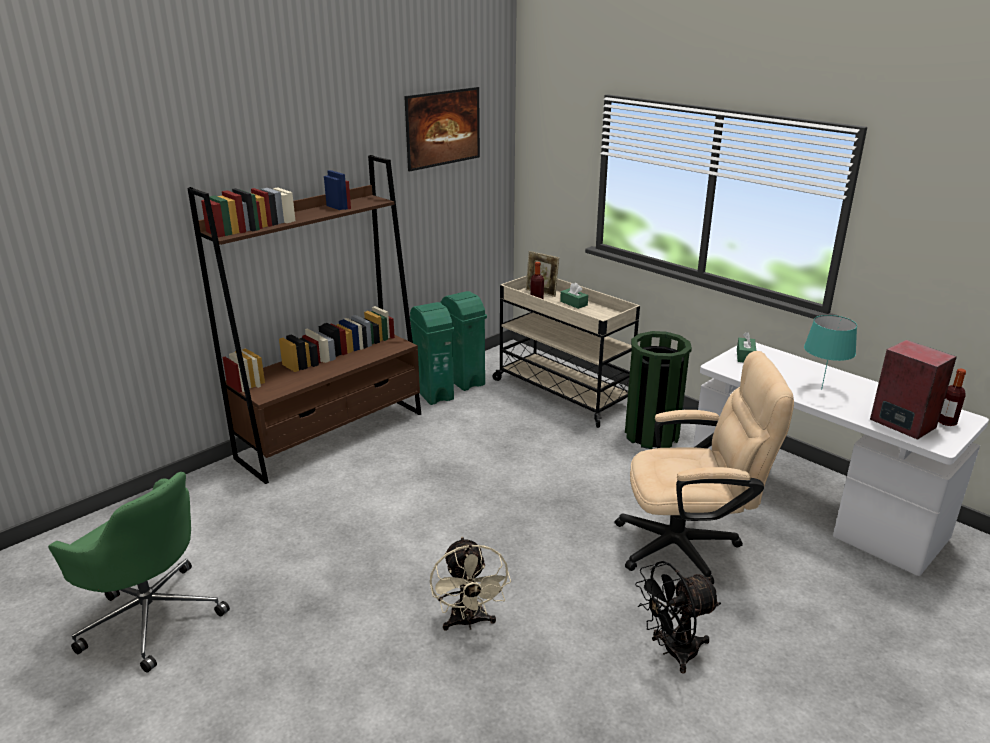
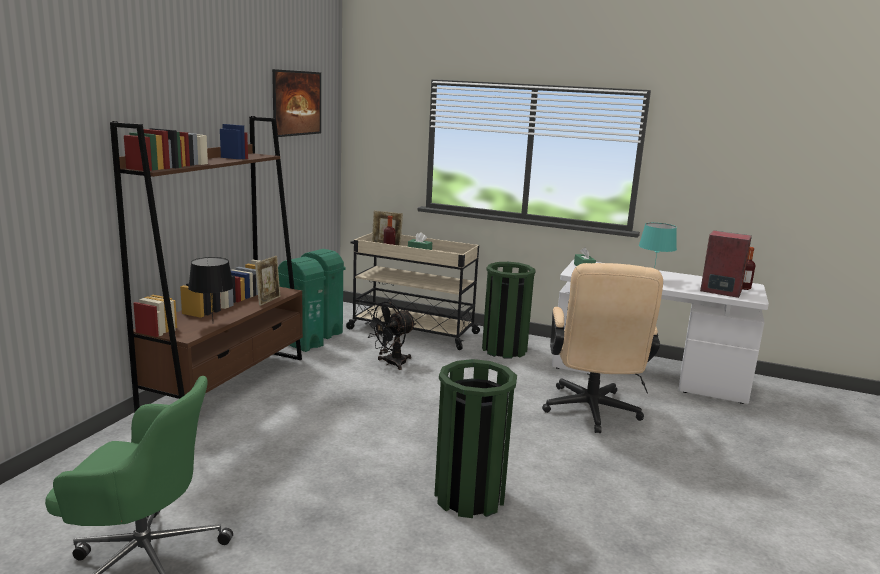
camera: 25 degrees left, 10 degrees down
beige fan [430,537,511,631] -> green trash can [434,359,517,518]
beige office chair [615,351,794,584] -> beige office chair turned 120 degrees clockwise [542,263,663,433]
black fan [635,561,721,674] -> black fan moved to [365,301,416,370]
none -> black table lamp [188,257,234,319]
none -> picture frame [255,256,280,306]

